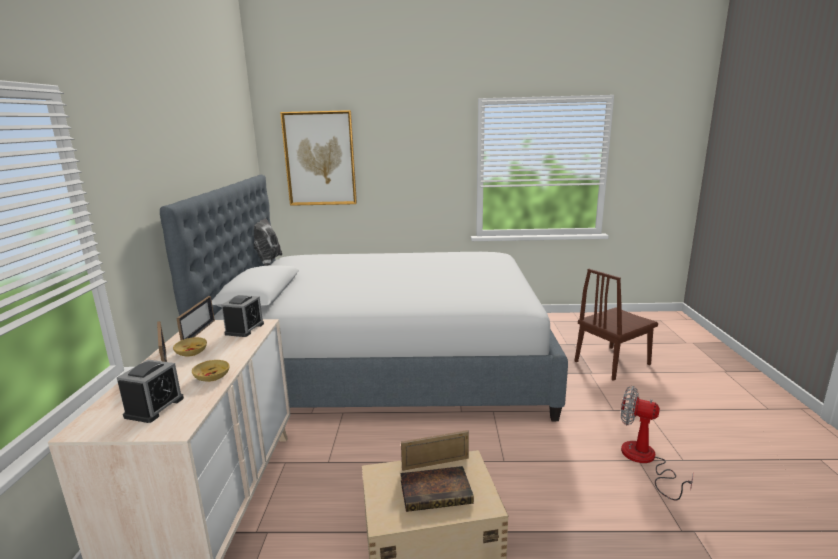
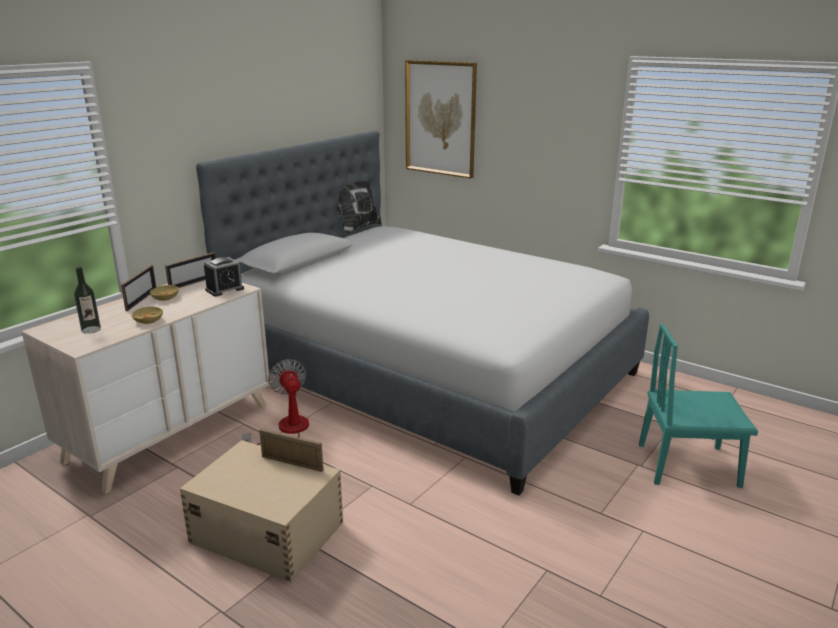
camera: 35 degrees right, 5 degrees up
alarm clock [117,360,184,423] -> bottle [74,267,101,334]
book [401,466,474,512] -> none
brown chair [575,269,658,381] -> turquoise chair [639,323,758,488]
fan [621,386,693,501] -> fan moved to [242,359,309,445]

